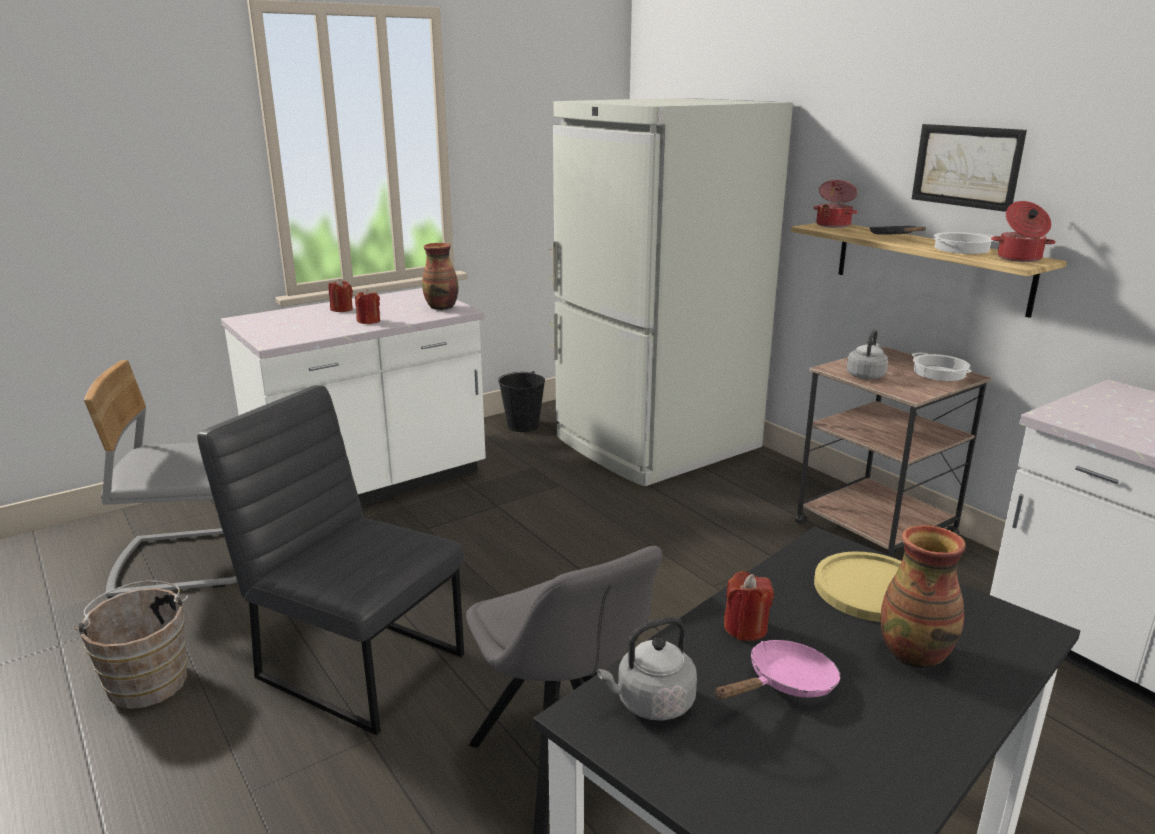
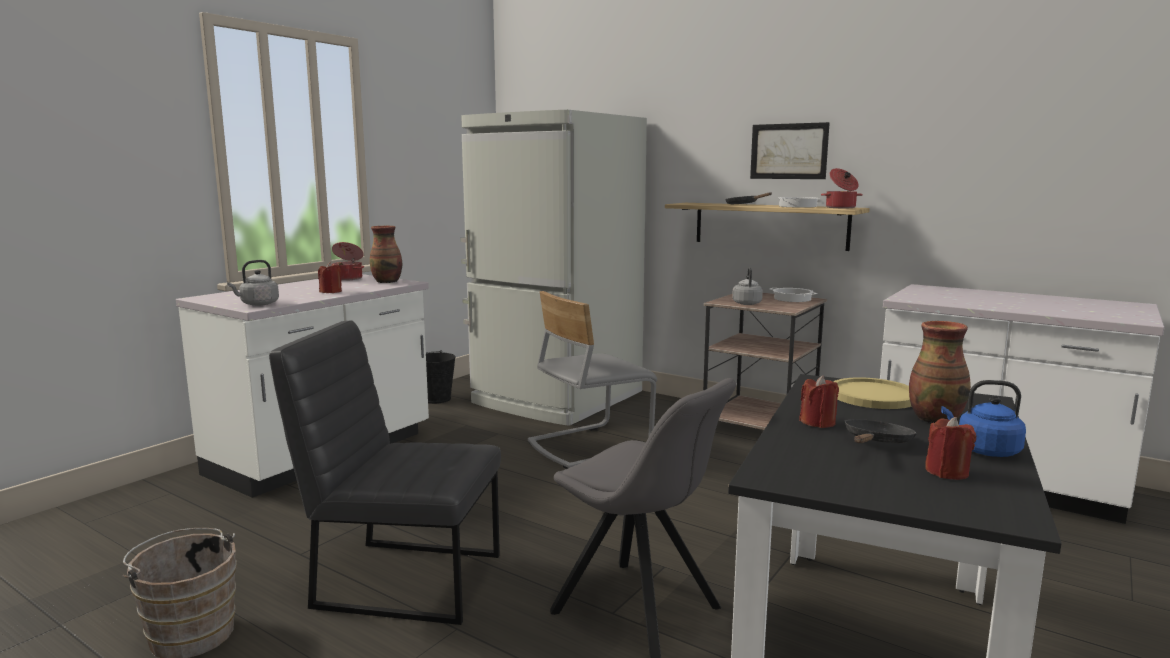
camera: 20 degrees left, 10 degrees down
grey chair [84,360,237,598] -> grey chair moved to [528,291,657,469]
red candle [329,279,353,312] -> red candle moved to [925,417,976,480]
grey kettle [597,617,697,721] -> grey kettle moved to [227,260,279,306]
pink frying pan [714,640,840,699] -> black frying pan [845,419,916,443]
cooking pot [813,180,858,228] -> cooking pot moved to [332,242,364,281]
none -> blue kettle [941,380,1026,457]

